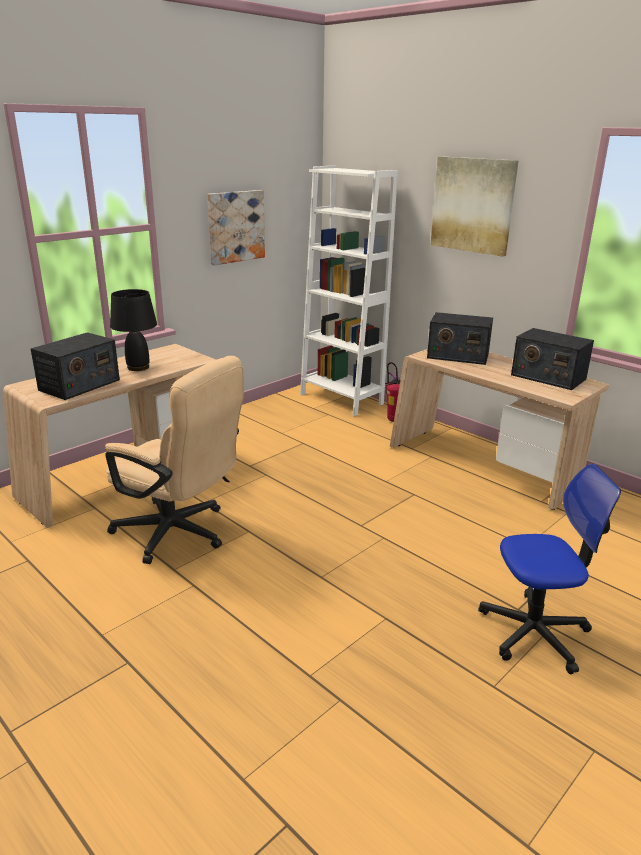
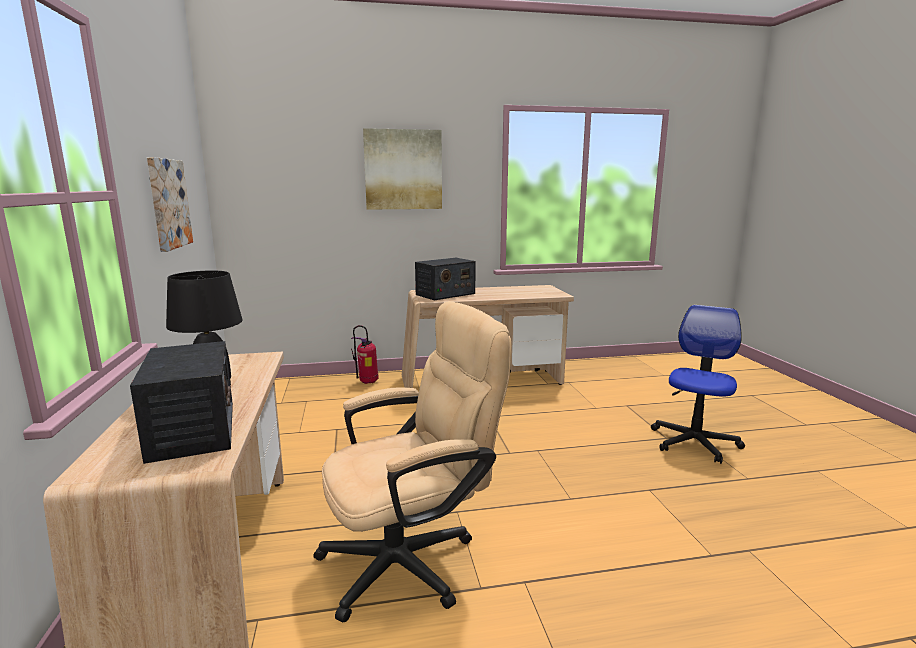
camera: 55 degrees left, 10 degrees down
white bookcase [300,166,398,416] -> none
radio [511,328,594,390] -> none

